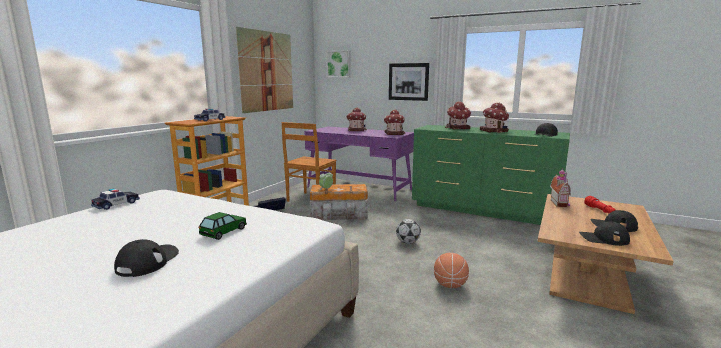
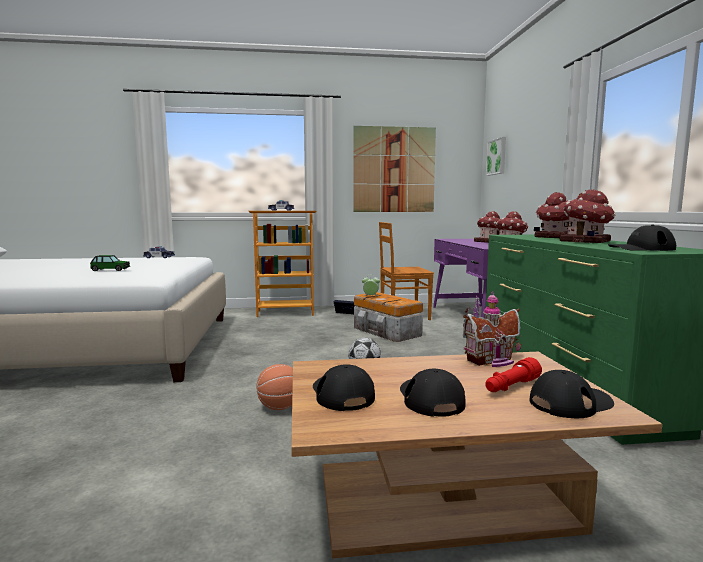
camera: 55 degrees right, 5 degrees down
black cap [114,239,179,277] -> black cap moved to [530,370,614,418]
picture [389,63,429,101] -> none

